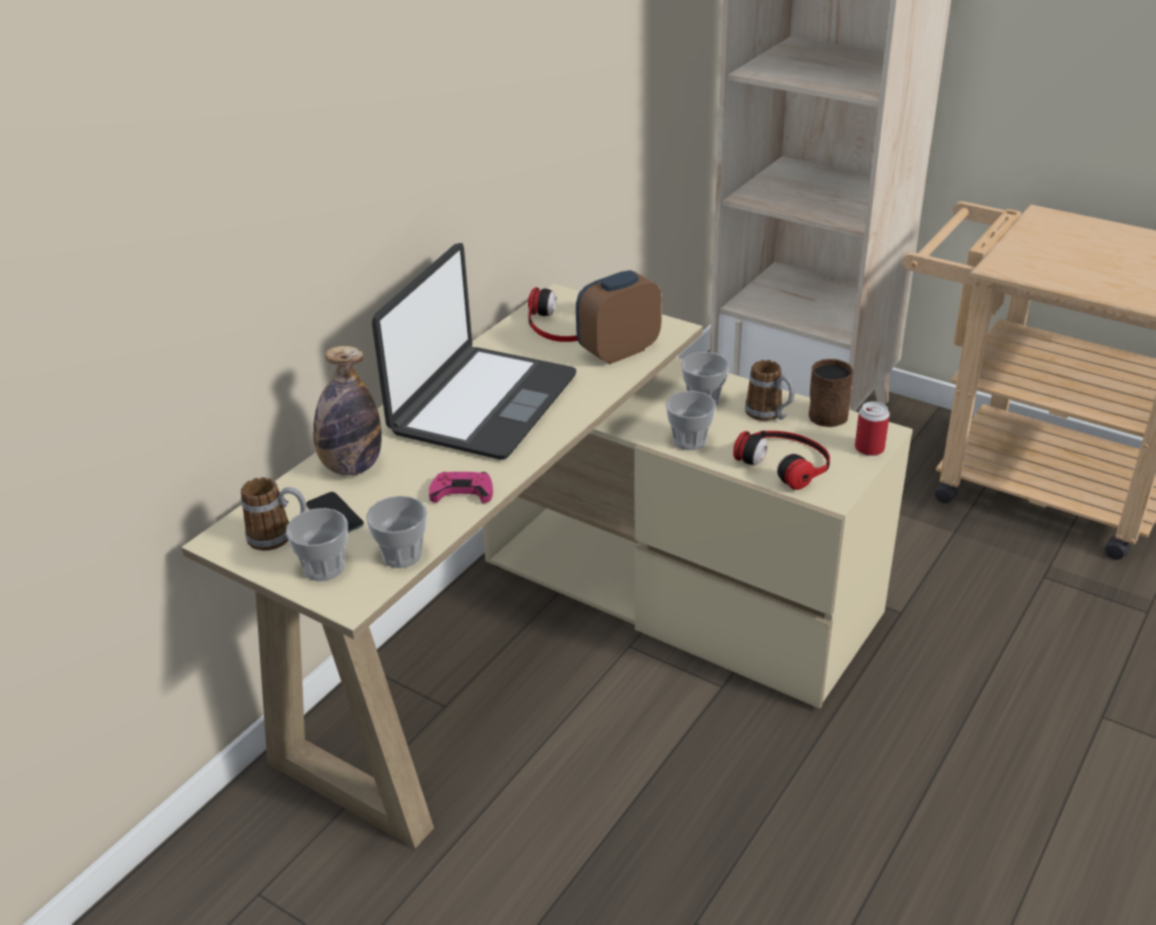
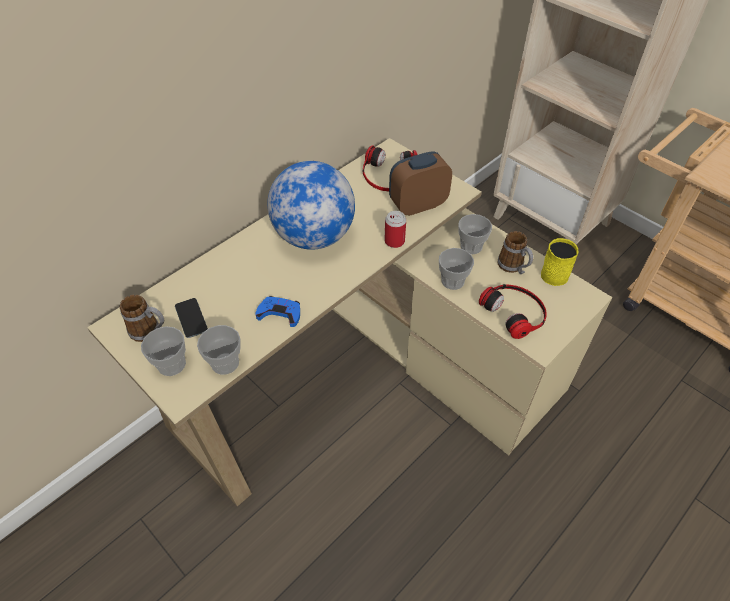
camera: 10 degrees right, 15 degrees up
bottle [313,346,382,476] -> none
laptop [372,243,576,459] -> globe [267,161,355,250]
pink game controller [429,472,493,504] -> blue game controller [256,296,300,327]
brown mug [809,359,853,427] -> yellow mug [541,238,579,286]
can [855,401,890,456] -> can moved to [384,211,406,248]

